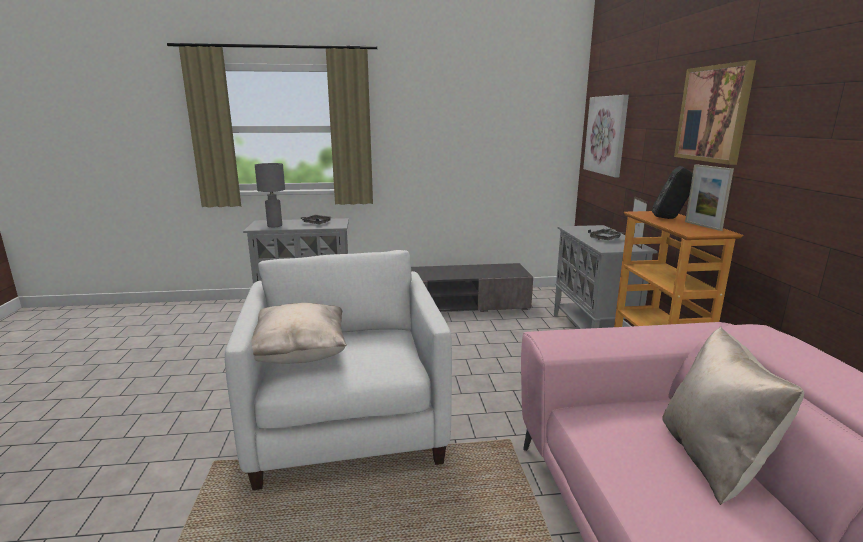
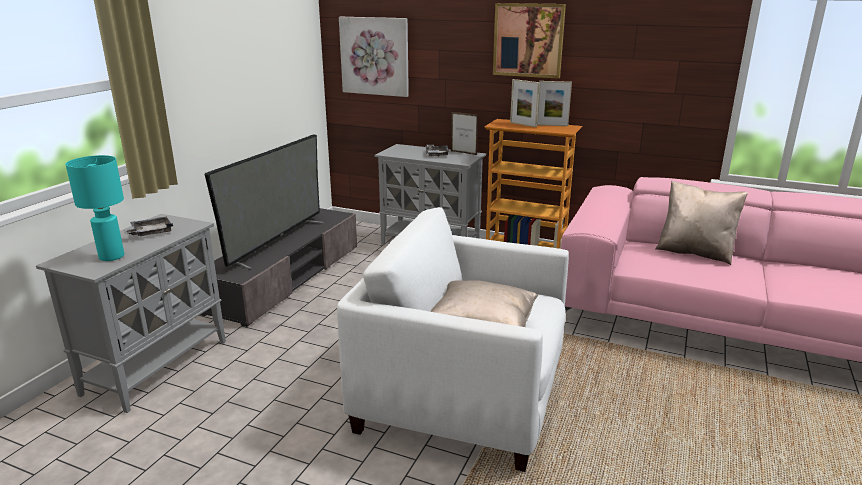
camera: 60 degrees left, 5 degrees up
grey table lamp [255,163,285,227] -> turquoise table lamp [66,155,124,261]
black speaker [652,166,693,219] -> picture frame [510,79,540,127]
none -> television [205,135,324,270]

